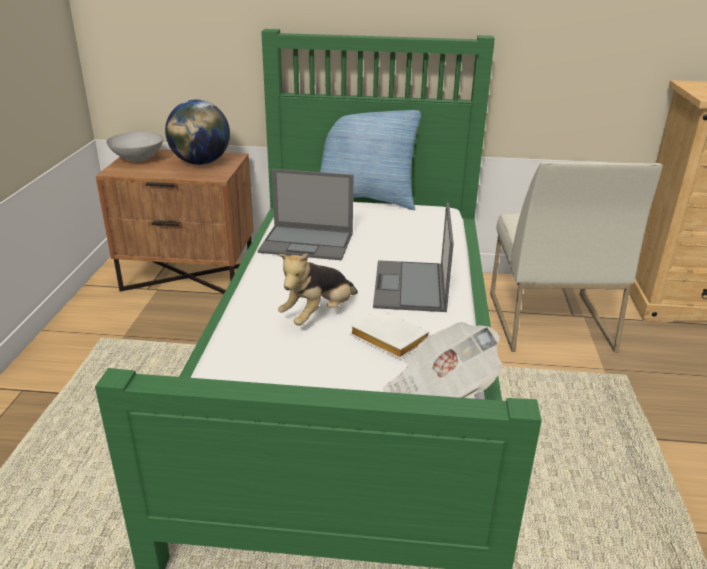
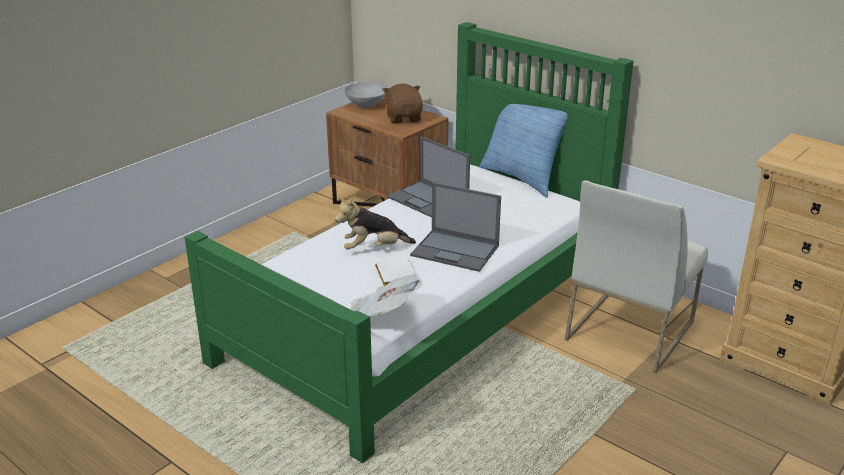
camera: 35 degrees right, 0 degrees up
globe [165,100,230,165] -> brown plush toy [382,84,423,124]
laptop [373,203,454,312] -> laptop turned 105 degrees counterclockwise [410,182,501,272]

